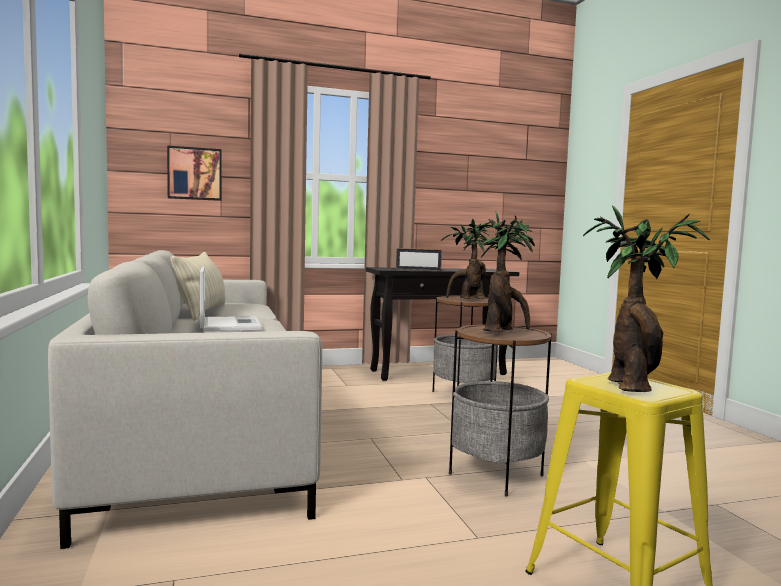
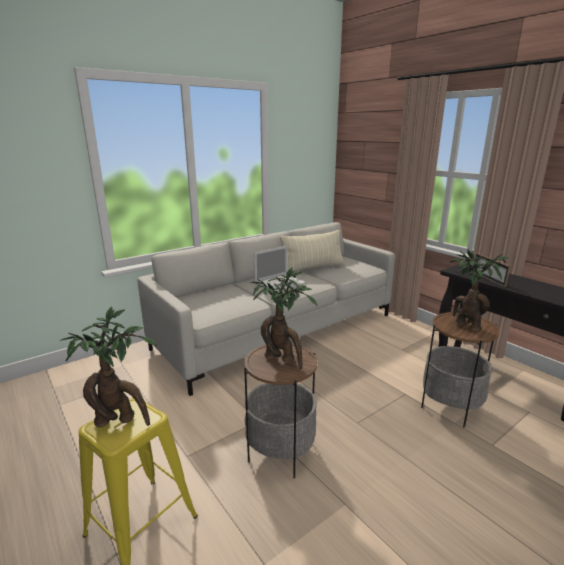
camera: 70 degrees right, 15 degrees up
picture [167,145,222,201] -> none

